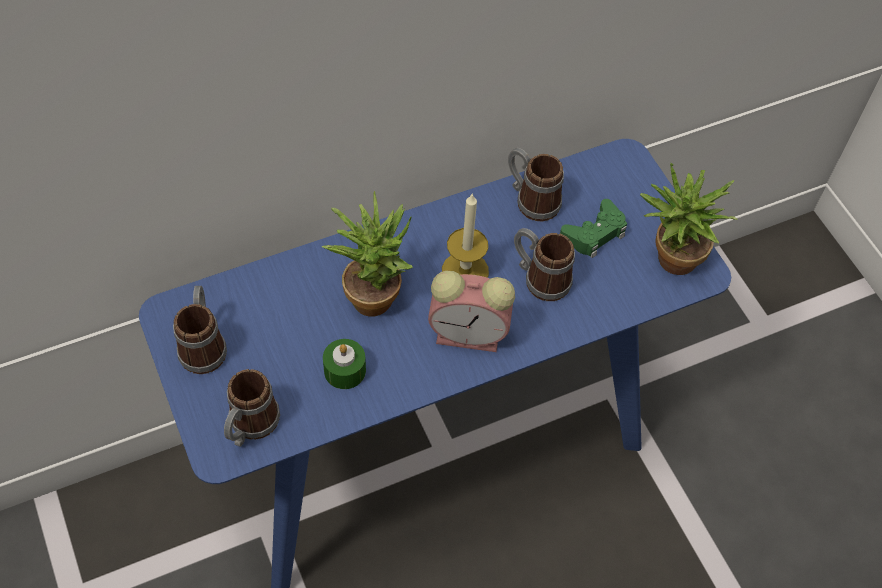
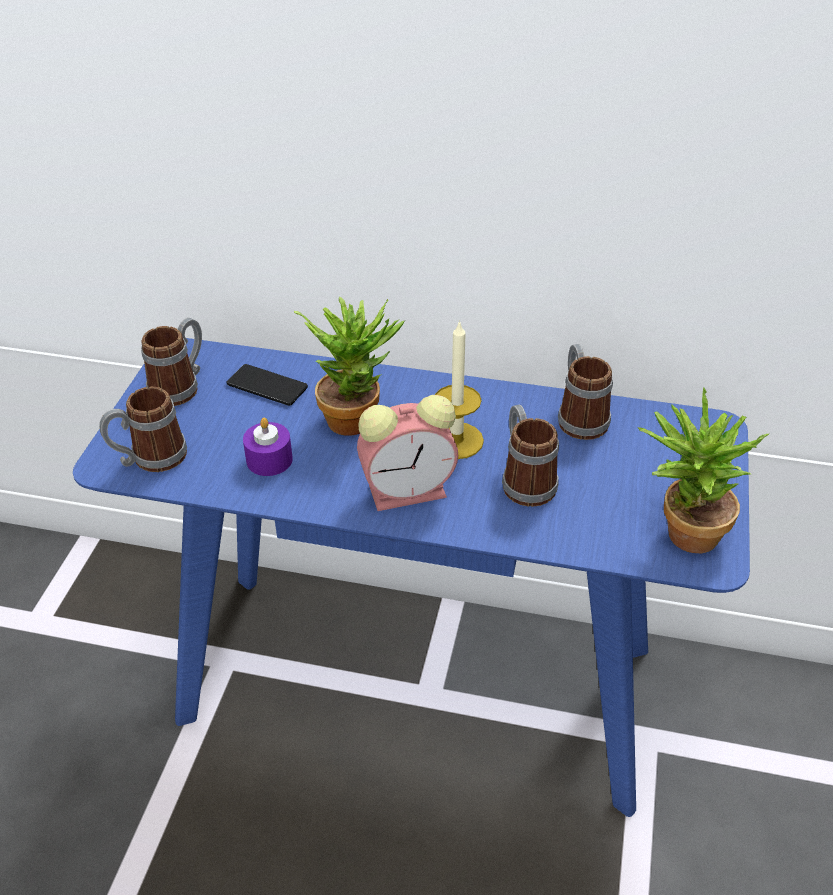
camera: 40 degrees right, 15 degrees down
green candle [323,339,366,389] -> purple candle [243,418,293,476]
alarm clock [428,271,515,352] -> alarm clock turned 60 degrees counterclockwise [357,395,458,511]
green game controller [560,199,627,258] -> none
none -> phone [226,364,308,406]

